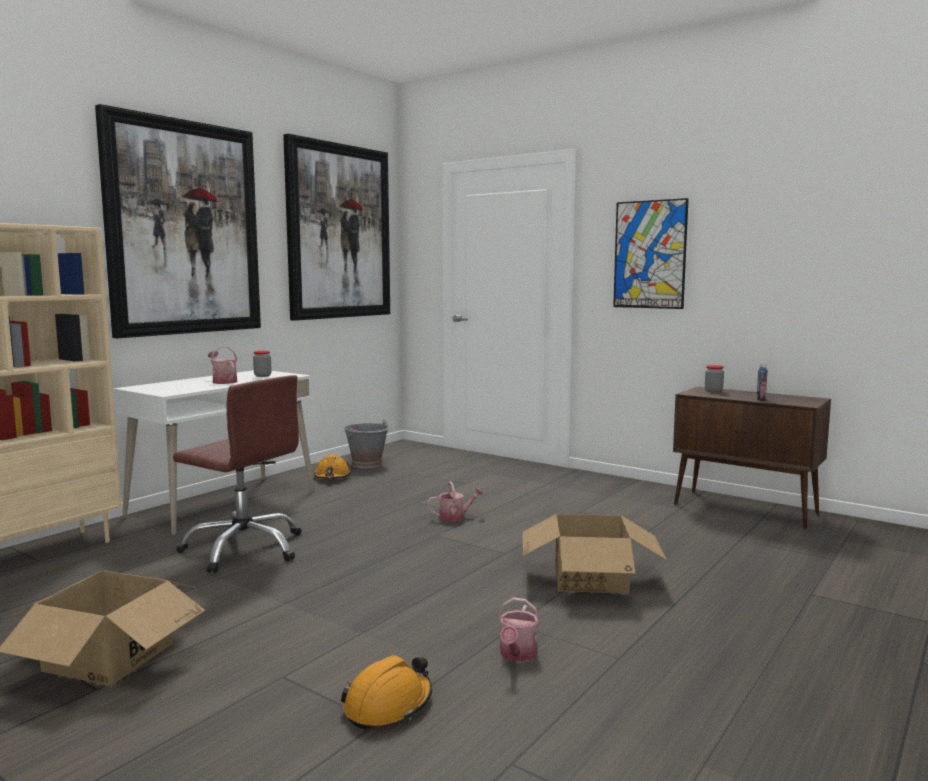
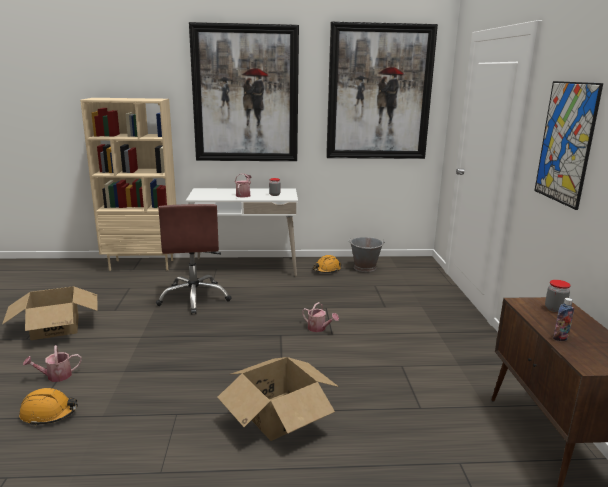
camera: 50 degrees right, 10 degrees up
watering can [498,597,540,662] -> watering can moved to [23,345,82,382]

